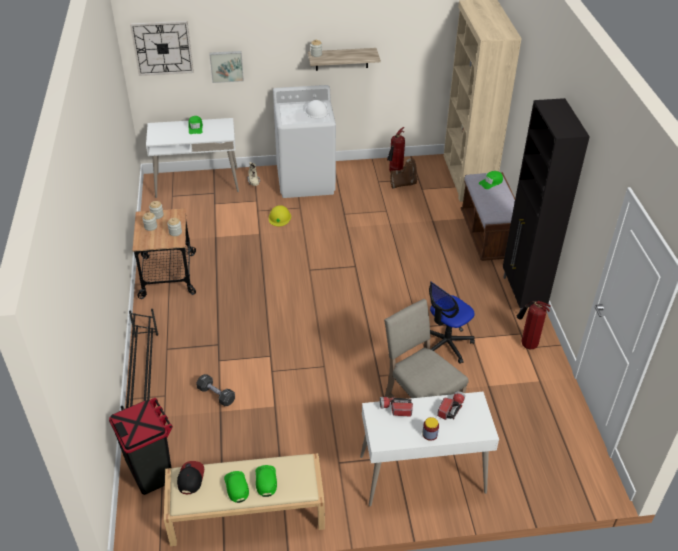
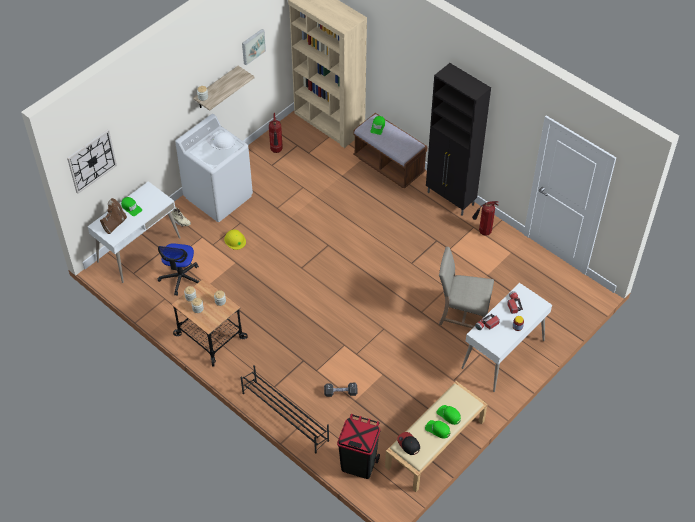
camera: 40 degrees left, 10 degrees up
picture [209,51,244,83] -> picture moved to [242,29,266,65]
brown boot [390,158,417,189] -> brown boot moved to [100,198,127,234]
office chair [429,282,475,364] -> office chair moved to [158,243,199,295]

